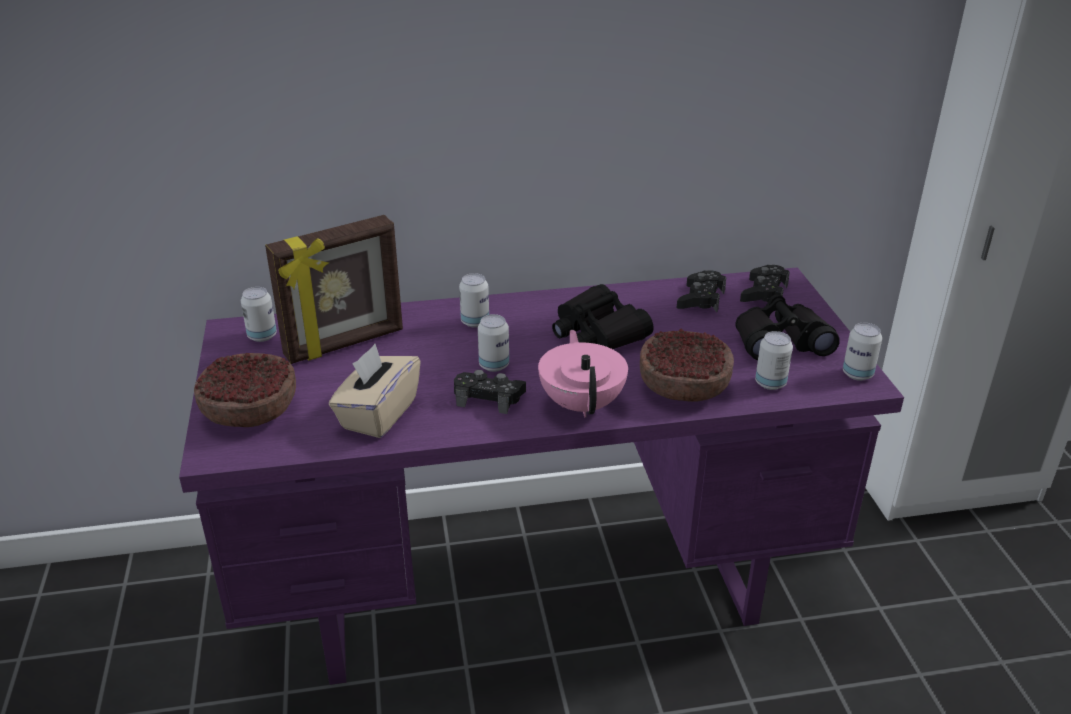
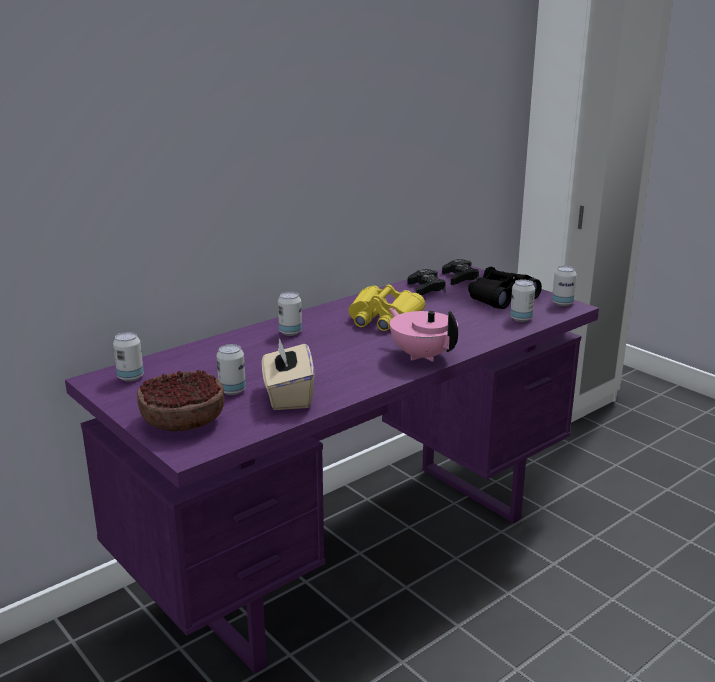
camera: 30 degrees left, 10 degrees down
picture frame [265,215,403,364] -> none
black game controller [454,370,526,414] -> none
can [478,314,509,372] -> can moved to [216,344,246,395]
black binoculars [552,284,654,349] -> yellow binoculars [348,285,425,331]
bowl [640,328,734,402] -> none

